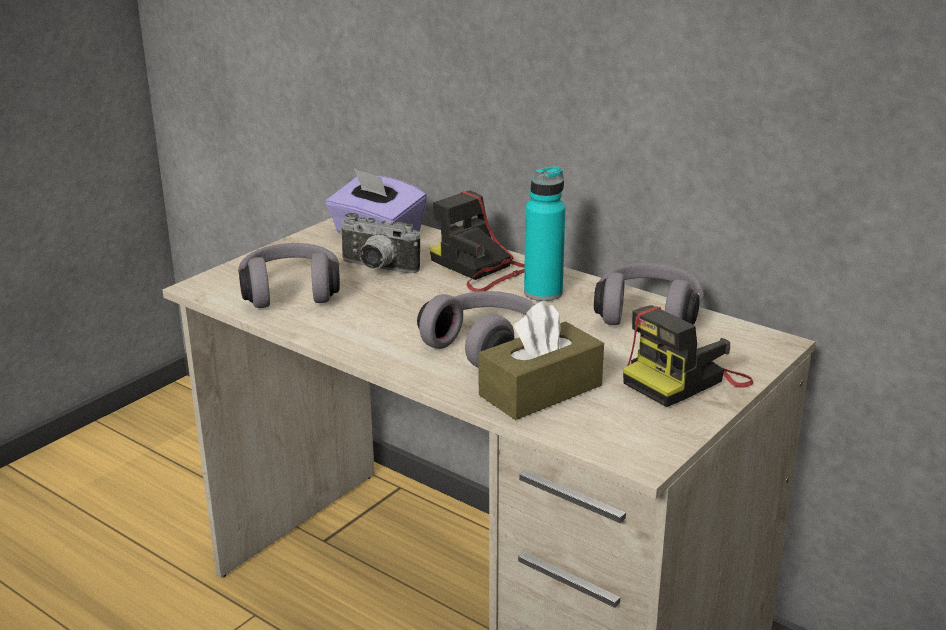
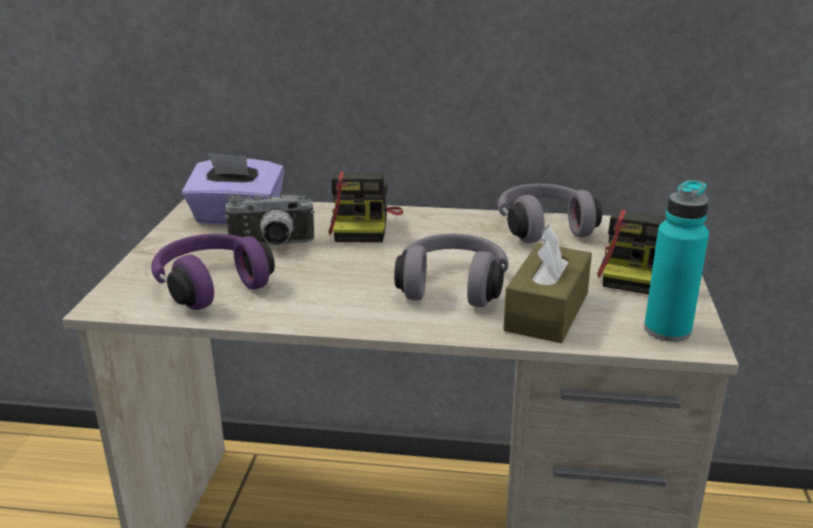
camera: 30 degrees left, 0 degrees up
grey headphones [238,243,340,308] -> purple headphones [151,234,275,310]
camera [430,190,525,292] -> camera turned 105 degrees counterclockwise [329,171,403,242]
turquoise bottle [524,166,566,301] -> turquoise bottle moved to [644,180,709,342]

